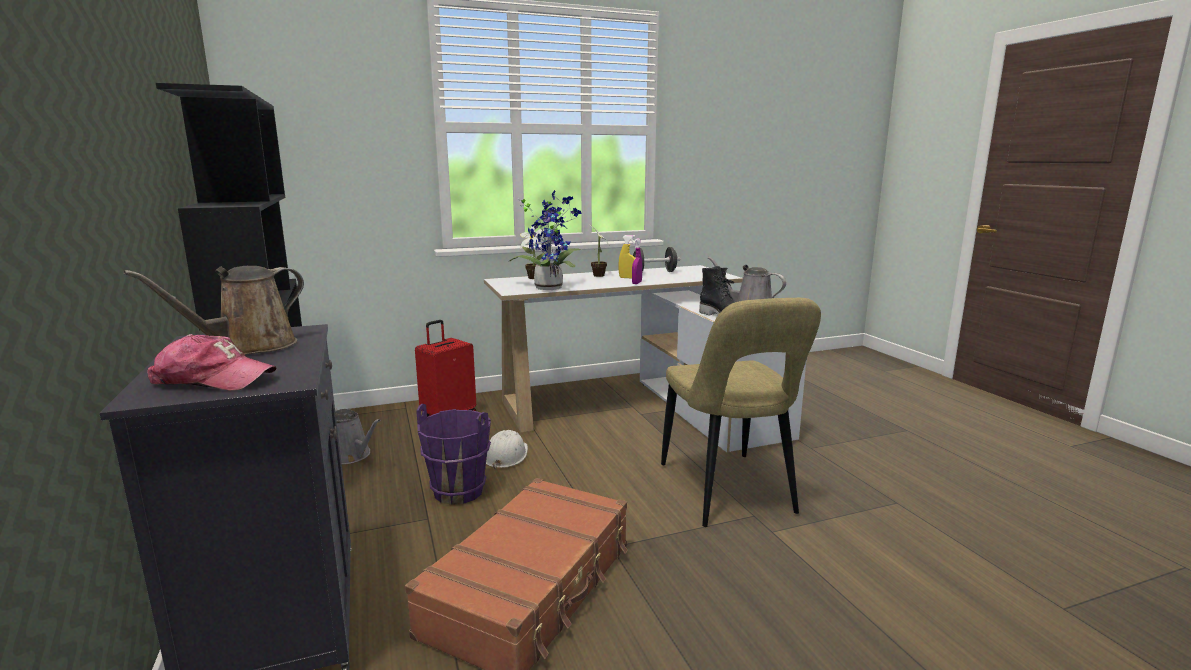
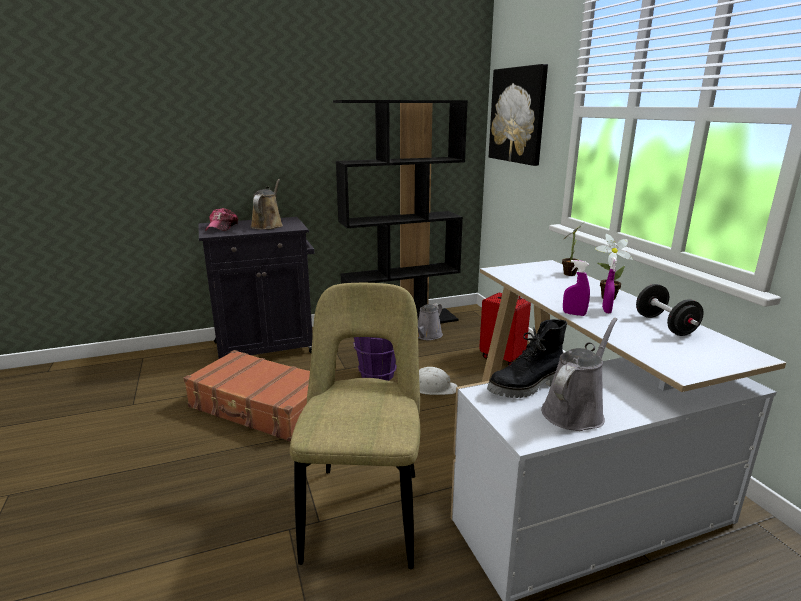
camera: 90 degrees right, 5 degrees up
brown watering can [123,266,304,355] -> brown watering can turned 60 degrees clockwise [250,179,283,230]
potted plant [509,190,581,290] -> none
yellow spray bottle [618,235,636,278] -> purple spray bottle [602,257,617,313]
beige chair [661,298,821,527] -> beige chair turned 105 degrees clockwise [290,283,420,569]
none -> picture [489,64,548,166]

